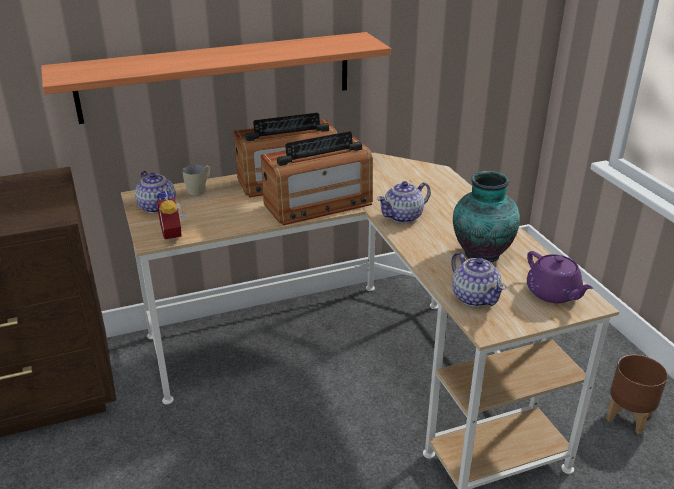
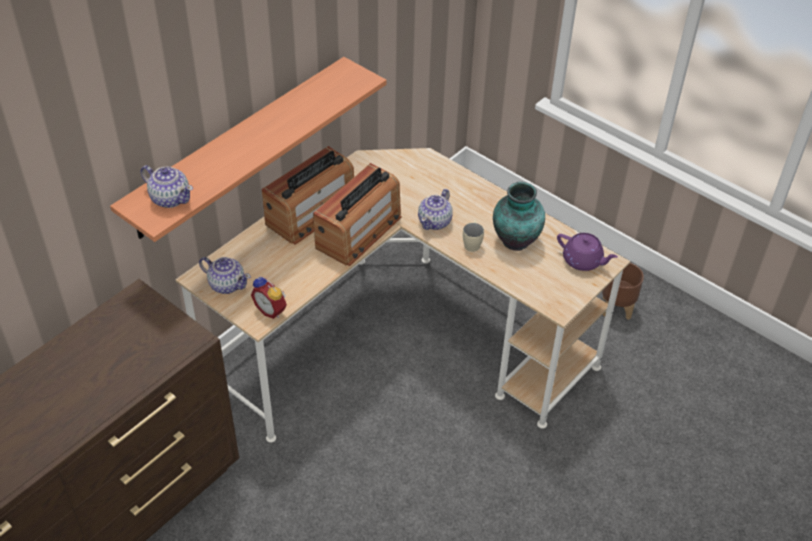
camera: 30 degrees left, 15 degrees up
beige mug [183,165,210,195] -> beige mug moved to [463,220,484,252]
teapot [451,252,506,307] -> teapot moved to [141,165,193,208]

